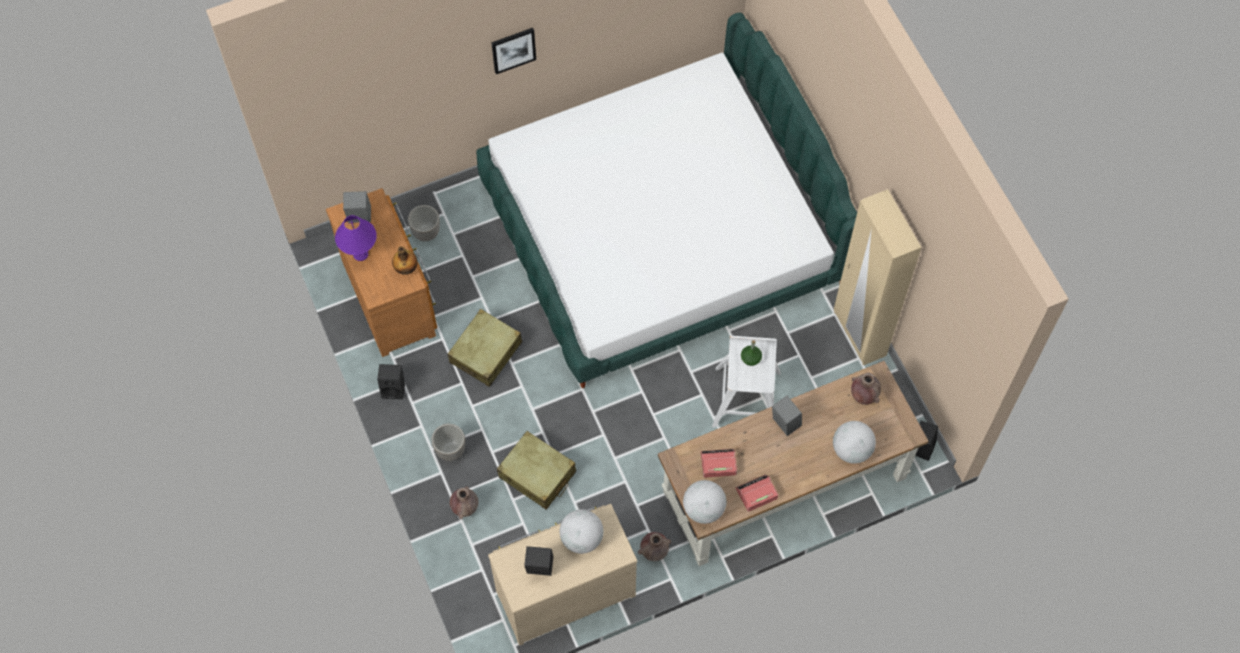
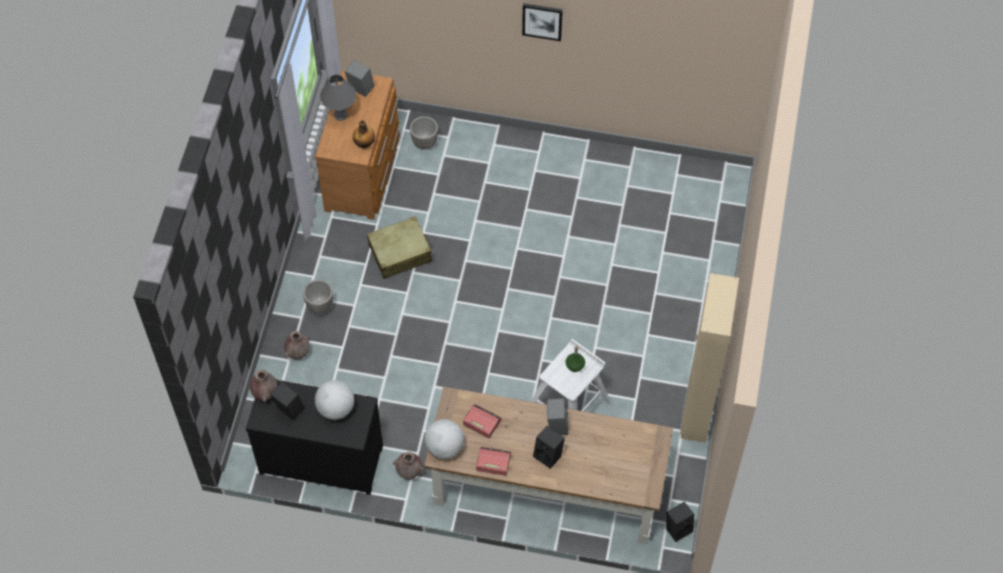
camera: 35 degrees right, 5 degrees down
purple table lamp [335,215,377,261] -> grey table lamp [320,74,356,121]
black speaker [377,364,405,399] -> black speaker moved to [533,426,565,469]
bed [476,13,857,388] -> none
beige dresser [488,504,637,646] -> black dresser [246,379,383,495]
beige suitcase [497,431,576,509] -> none
globe [833,421,876,464] -> none
brown vase [851,373,881,405] -> brown vase moved to [250,370,277,402]

